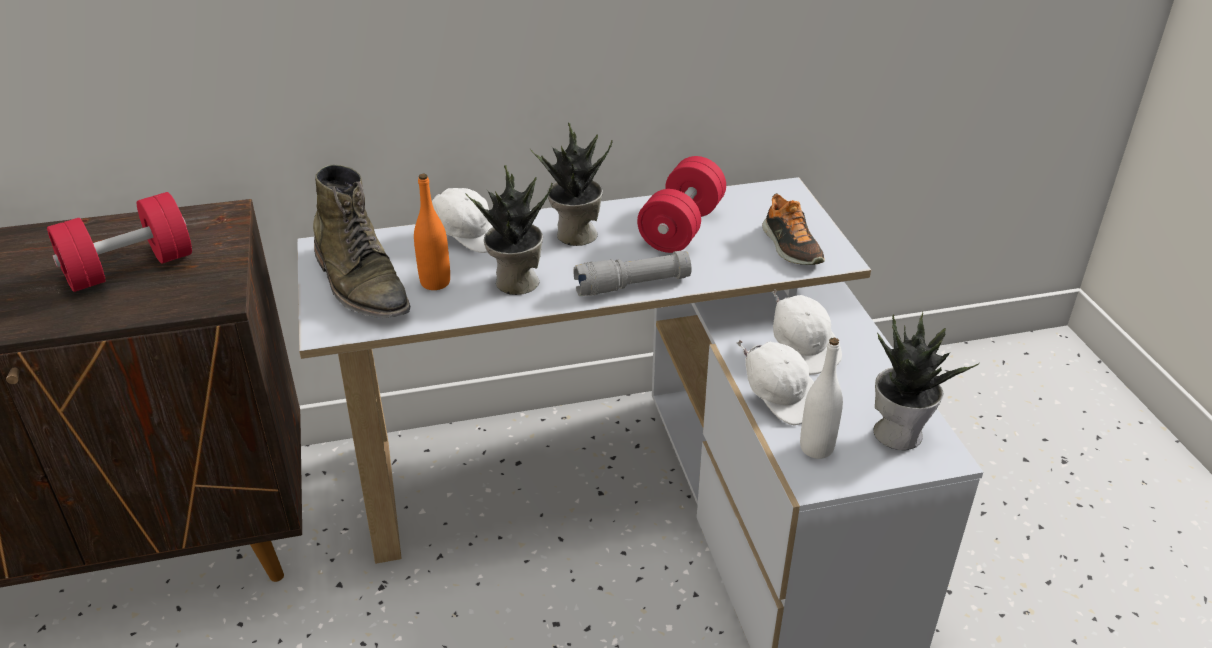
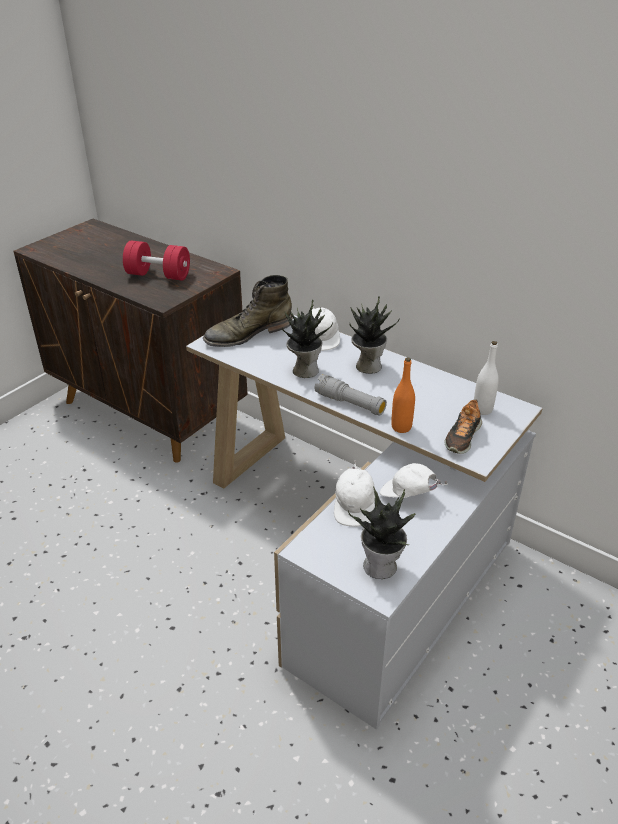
camera: 50 degrees right, 0 degrees up
green boot [313,164,411,319] -> green boot turned 45 degrees clockwise [203,275,293,347]
orange bottle [414,174,450,290] -> orange bottle moved to [391,357,415,433]
red dumbbell [637,156,726,253] -> none
white cap [772,289,842,375] -> white cap turned 90 degrees clockwise [380,463,448,498]
white bottle [800,338,843,459] -> white bottle moved to [474,341,499,415]

